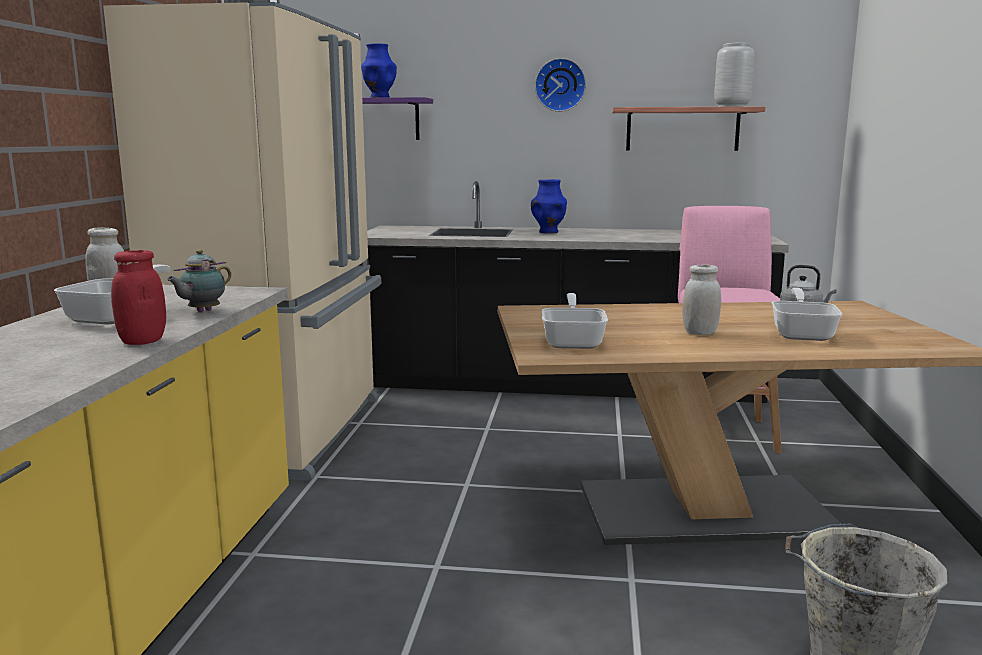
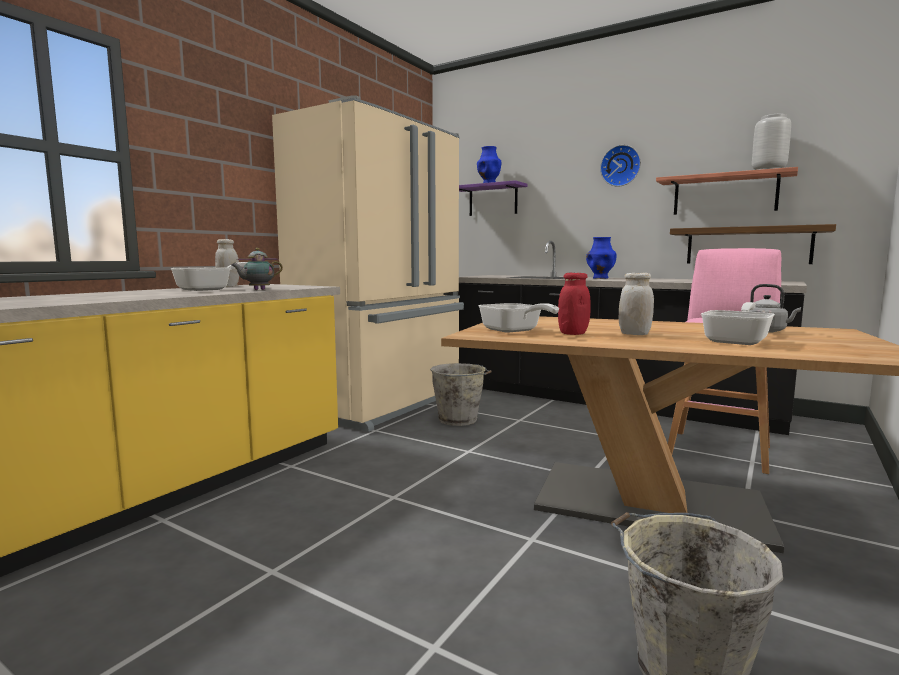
camera: 25 degrees right, 5 degrees down
red jar [111,250,166,345] -> red jar moved to [558,273,591,335]
frying pan [542,293,608,349] -> frying pan turned 120 degrees clockwise [478,303,559,333]
none -> grey bucket [430,363,492,426]
none -> shelf [670,224,836,264]

